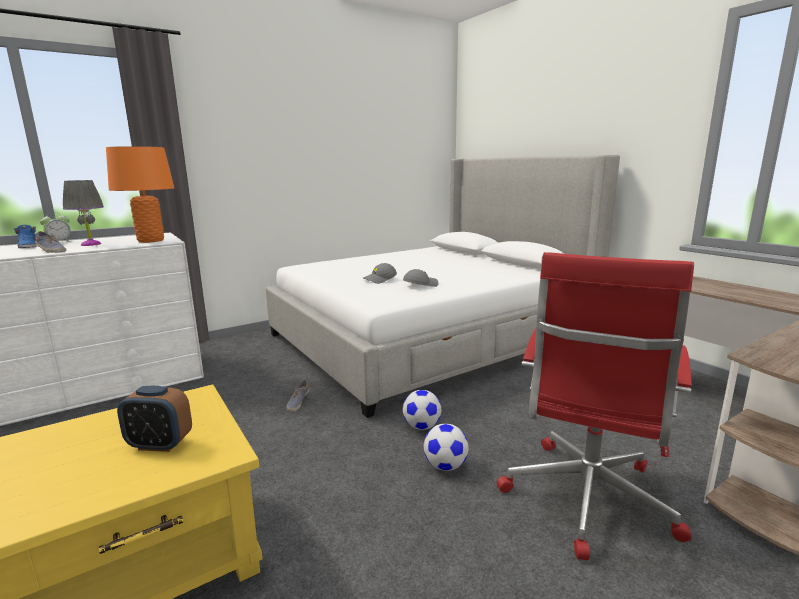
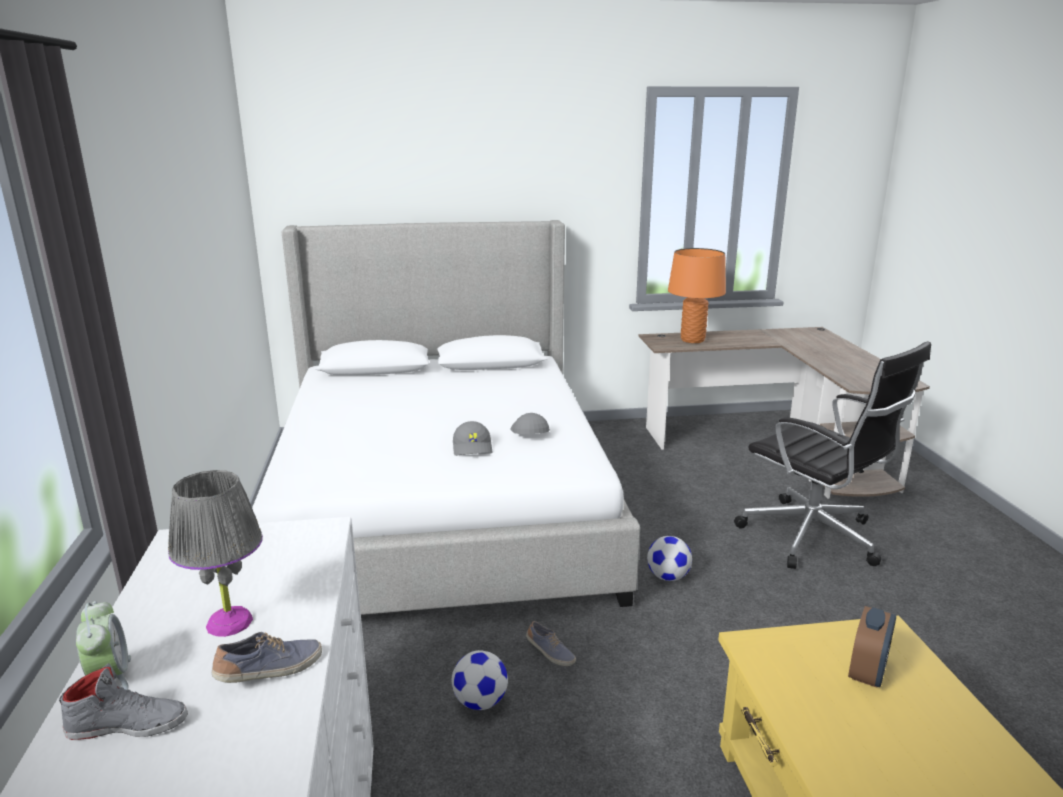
camera: 65 degrees left, 5 degrees up
blue shoe [14,225,37,248] -> grey shoe [59,663,188,740]
orange table lamp [106,146,174,243] -> orange table lamp moved to [668,248,726,343]
football [424,424,469,471] -> football moved to [452,650,508,710]
red office chair [497,252,694,560] -> black office chair [734,341,931,569]

